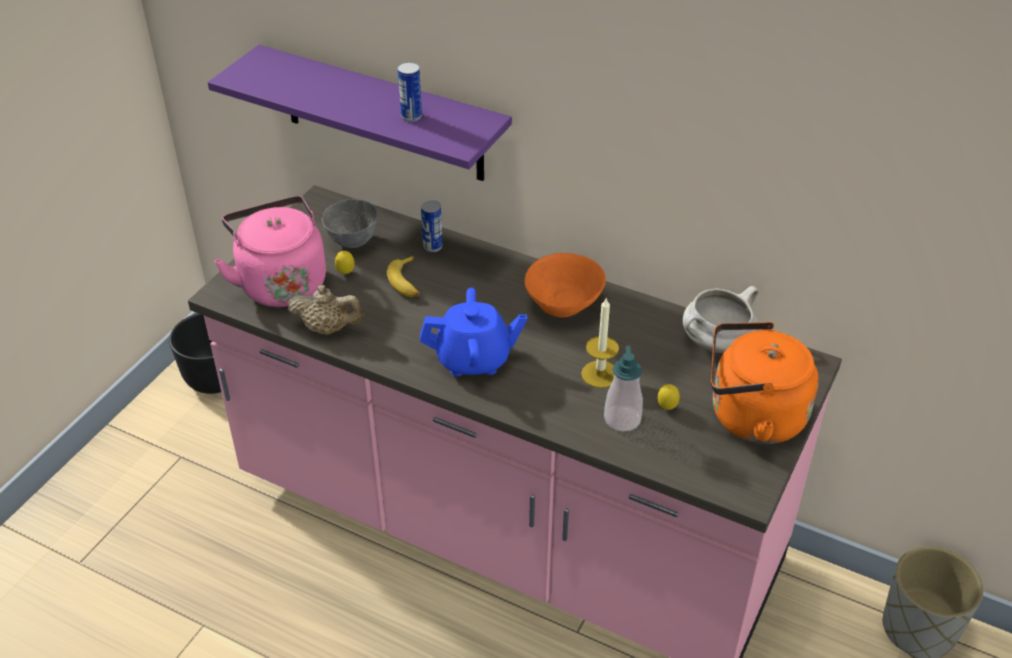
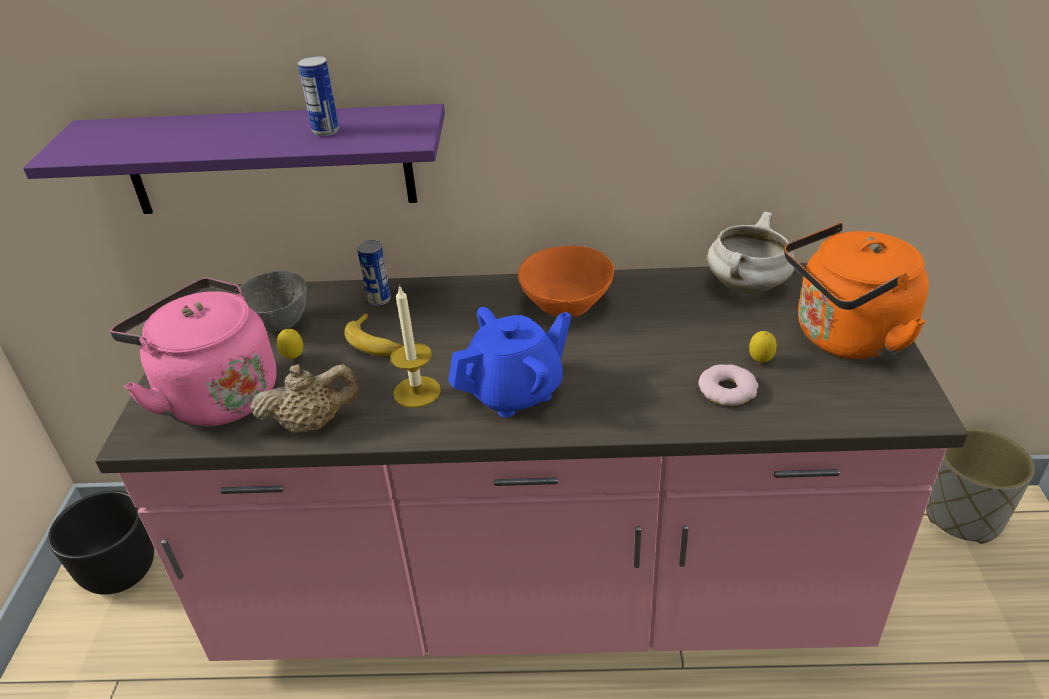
camera: 25 degrees left, 5 degrees down
candle [581,298,619,388] -> candle moved to [390,285,441,408]
soap dispenser [604,346,643,432] -> donut [698,364,759,406]

